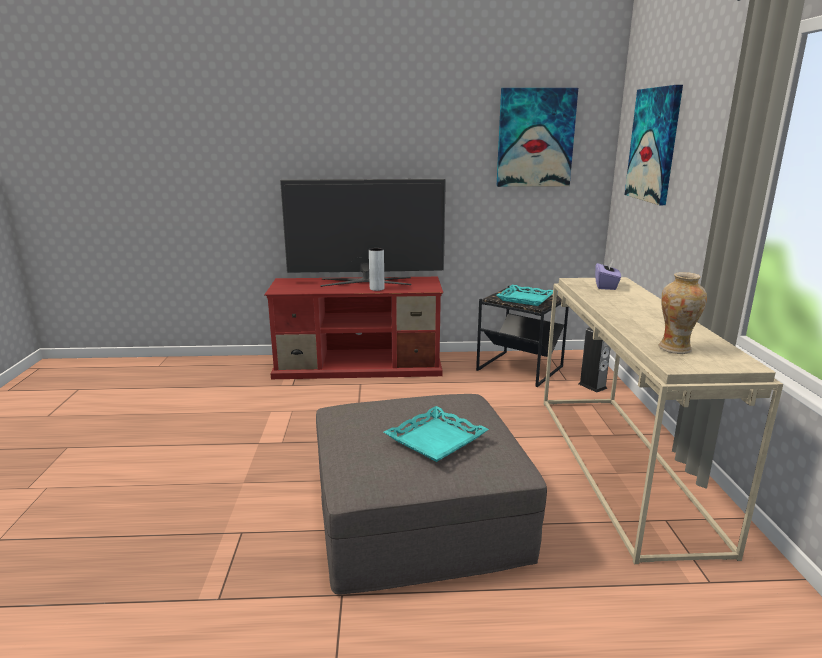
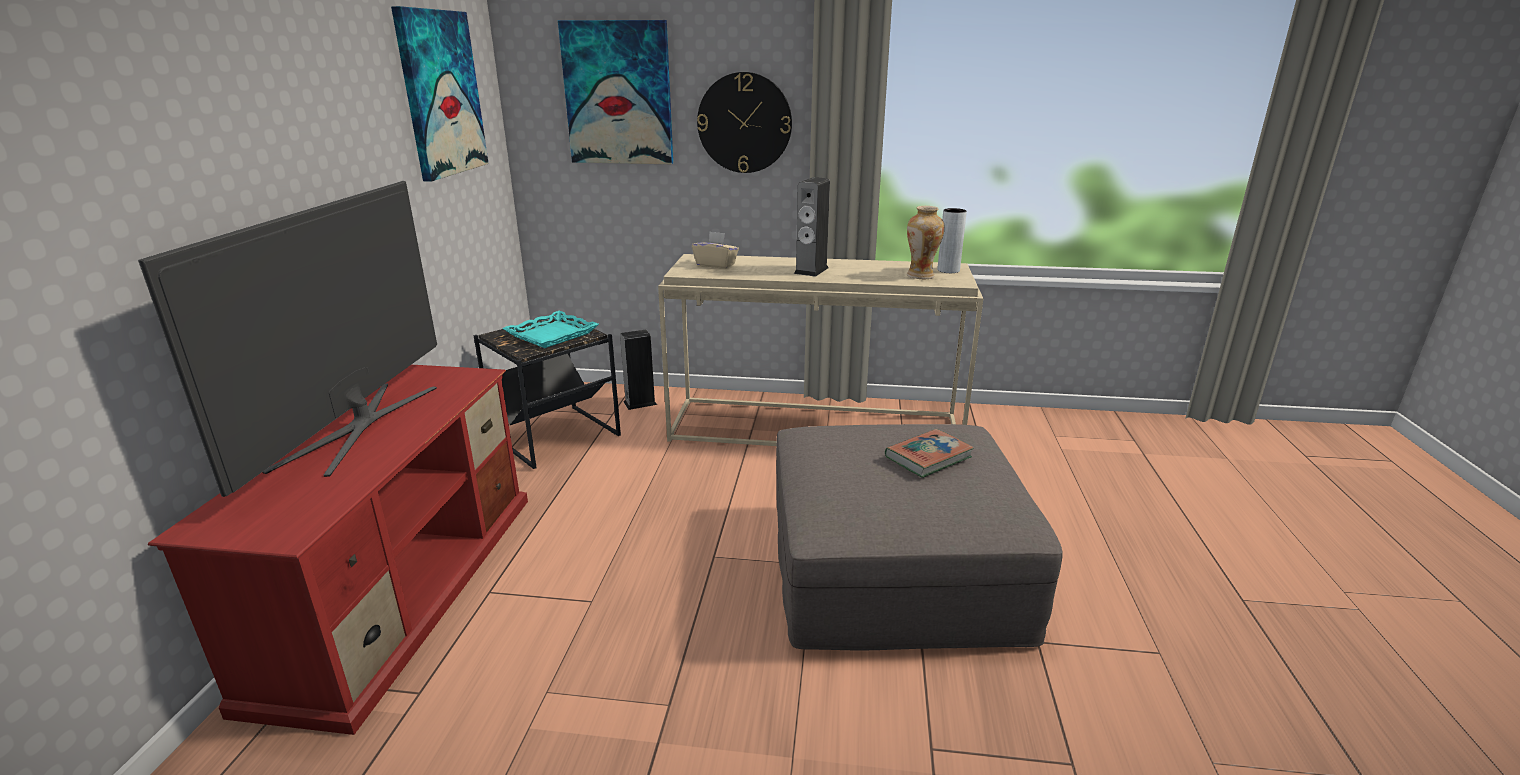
camera: 80 degrees left, 5 degrees up
grey vase [369,248,384,291] -> grey vase moved to [937,208,967,273]
turquoise tray [384,406,489,462] -> book [885,429,974,478]
purple tissue box [595,259,621,290] -> beige tissue box [692,232,739,269]
none -> wall clock [697,72,792,173]
none -> speaker [794,177,830,277]

